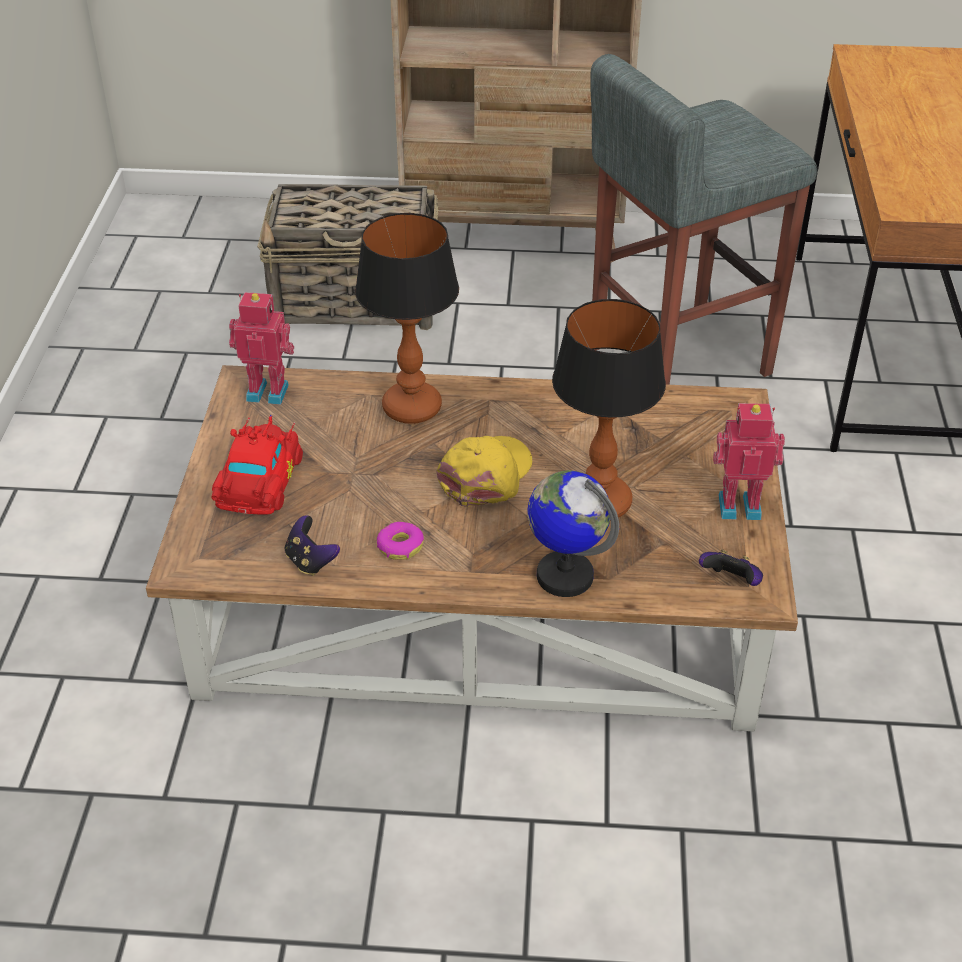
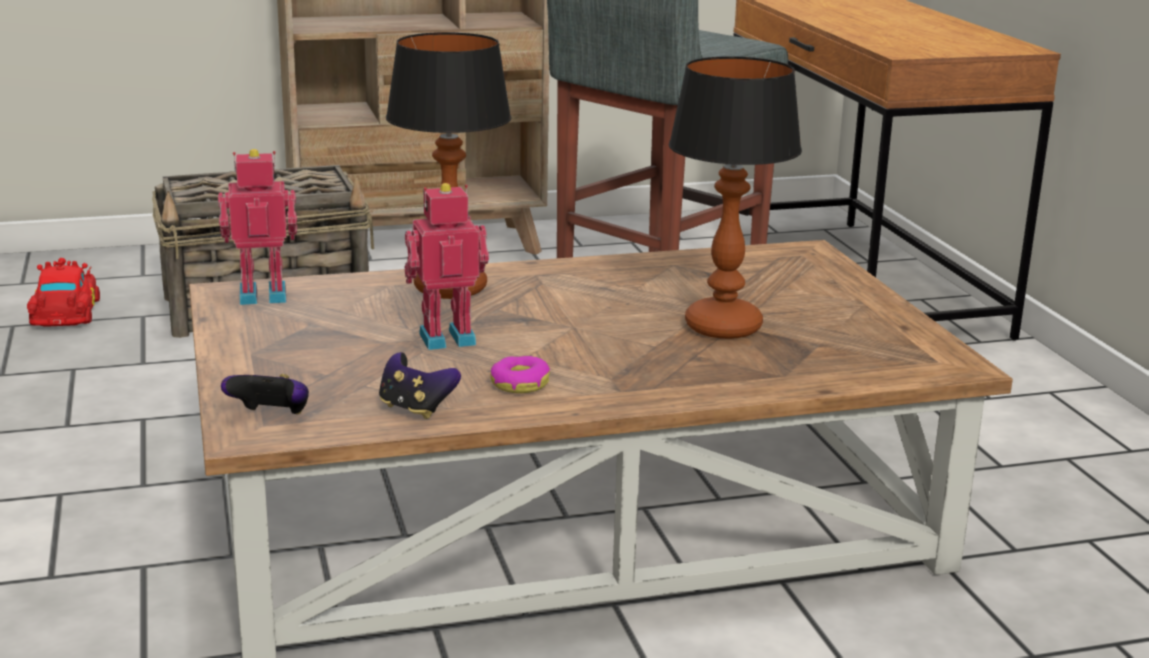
camera: 20 degrees left, 20 degrees down
red toy car [211,415,303,515] -> red toy car moved to [27,258,100,327]
yellow cap [436,436,532,507] -> none
globe [527,470,619,597] -> none
game controller [699,550,763,586] -> game controller moved to [221,374,309,414]
toy robot [713,403,785,520] -> toy robot moved to [405,183,489,350]

